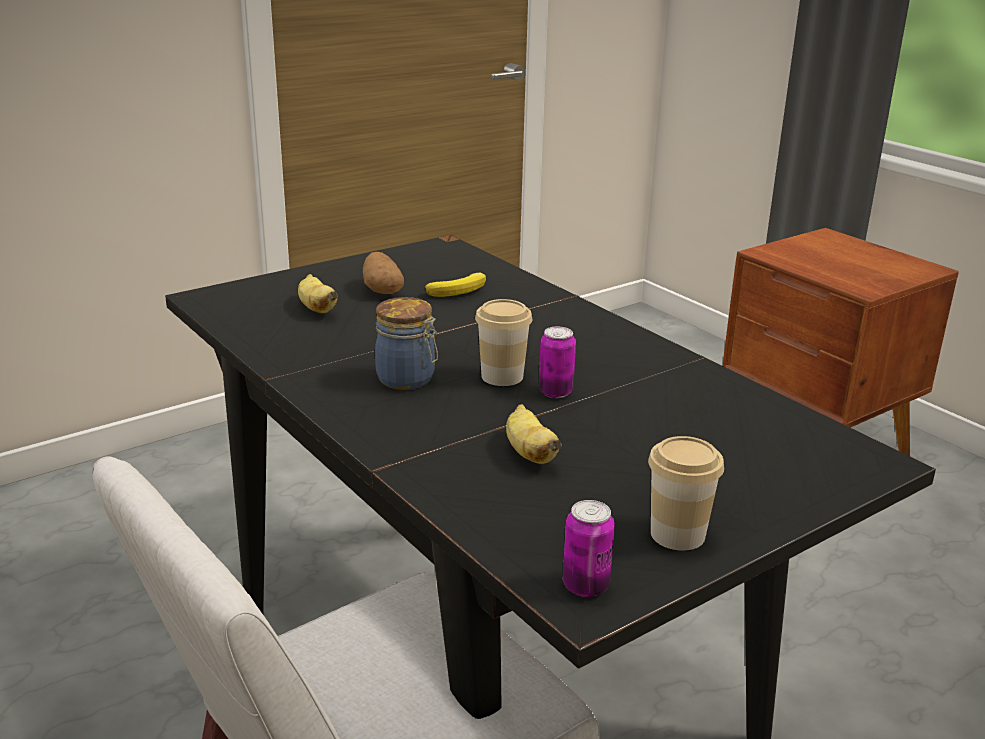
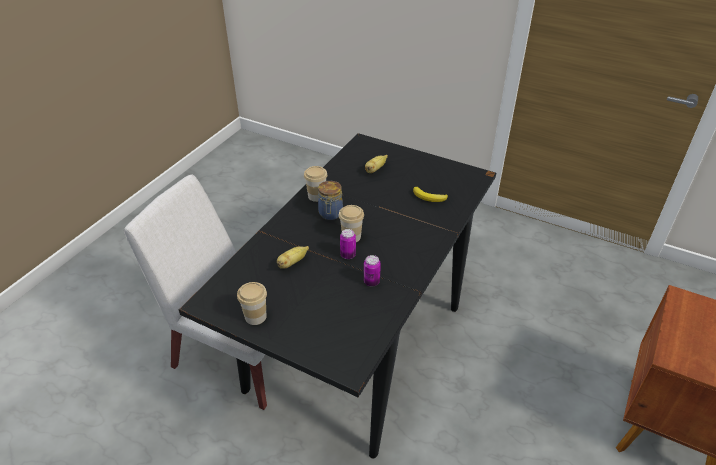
camera: 65 degrees right, 15 degrees up
potato [363,252,404,294] -> none
can [563,500,615,597] -> can moved to [364,255,381,286]
none -> cup [304,166,327,202]

